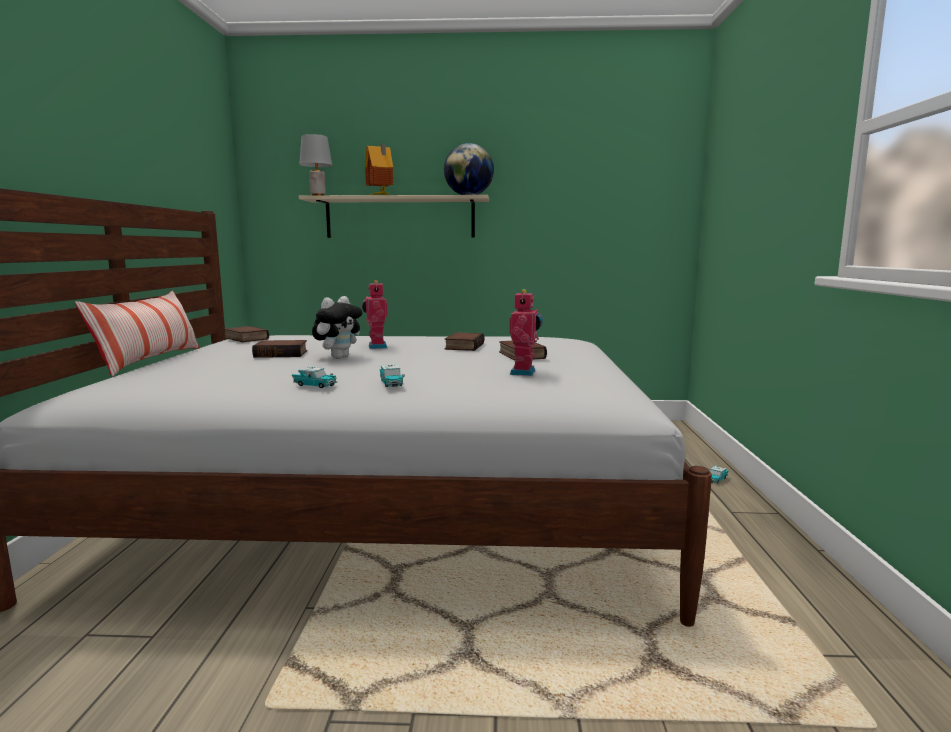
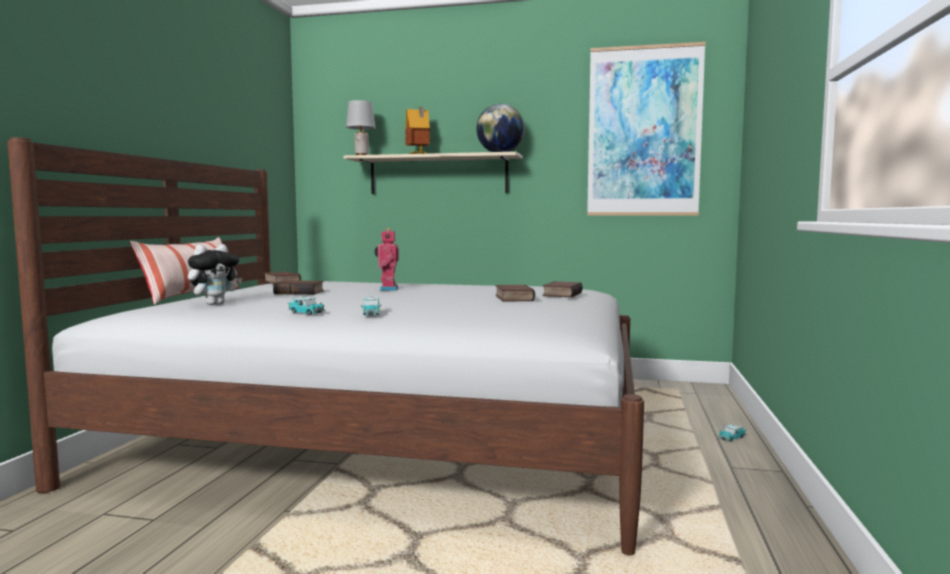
camera: 10 degrees right, 5 degrees down
plush toy [312,296,362,359] -> plush toy moved to [188,244,242,305]
book [445,332,485,351] -> book moved to [543,281,583,298]
toy robot [510,289,543,376] -> none
none -> picture [587,42,706,216]

